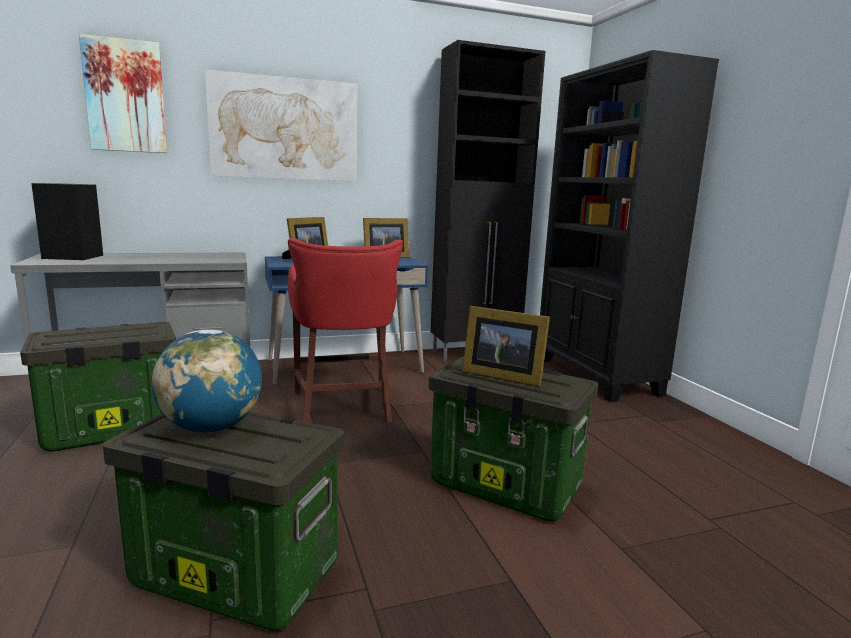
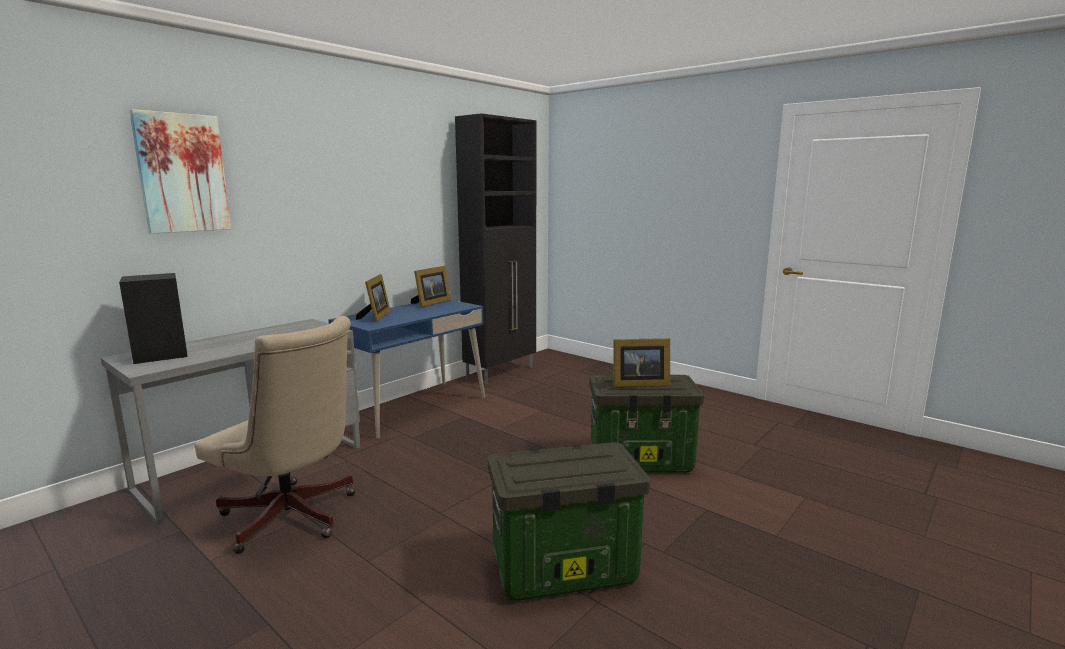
camera: 30 degrees left, 0 degrees up
storage box [20,322,176,451] -> beige office chair [195,316,355,554]
globe [152,329,262,433] -> none
picture [205,69,357,181] -> none
red stool [288,238,403,423] -> none
black bookcase [540,50,719,402] -> none

